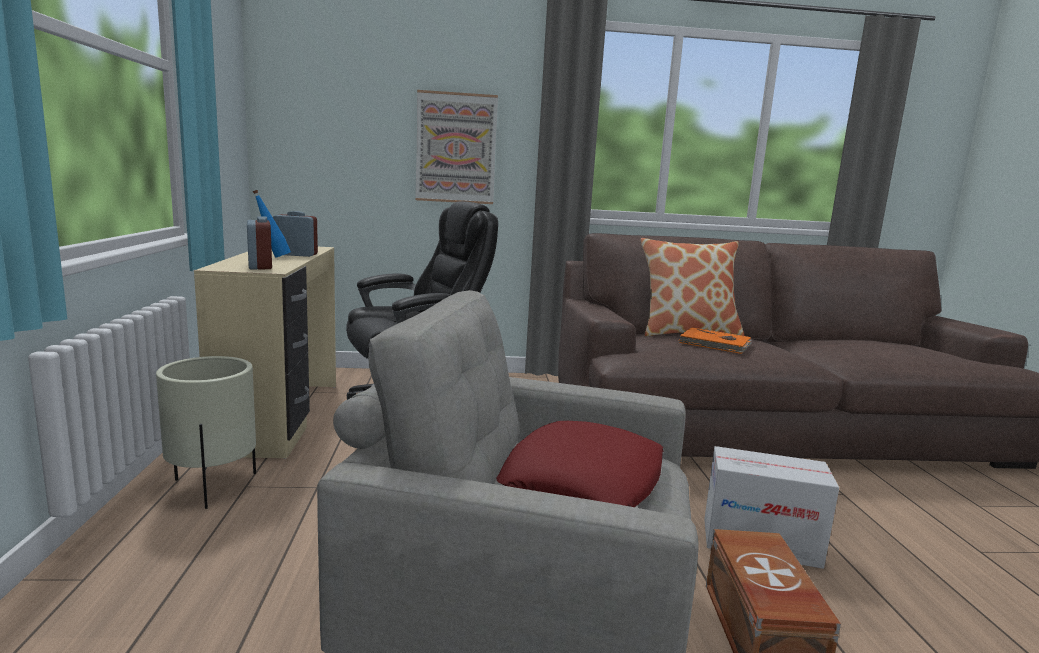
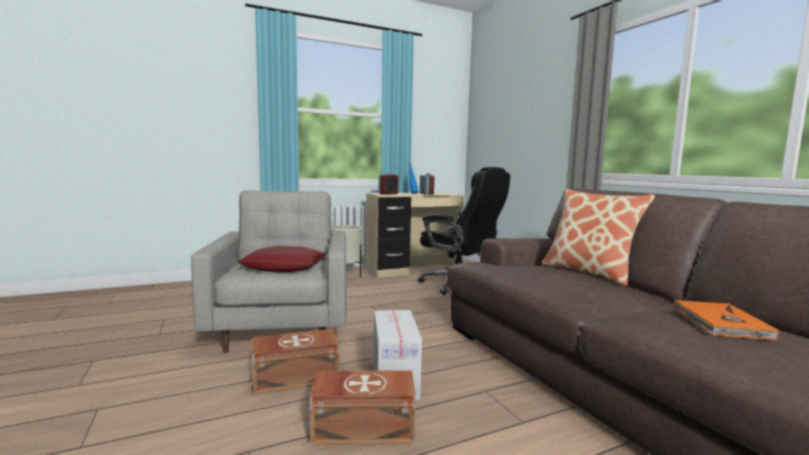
camera: 70 degrees right, 5 degrees down
picture [415,90,498,204] -> none
orange book [678,327,752,354] -> orange book moved to [673,300,779,340]
none -> brown storage box [310,370,416,445]

